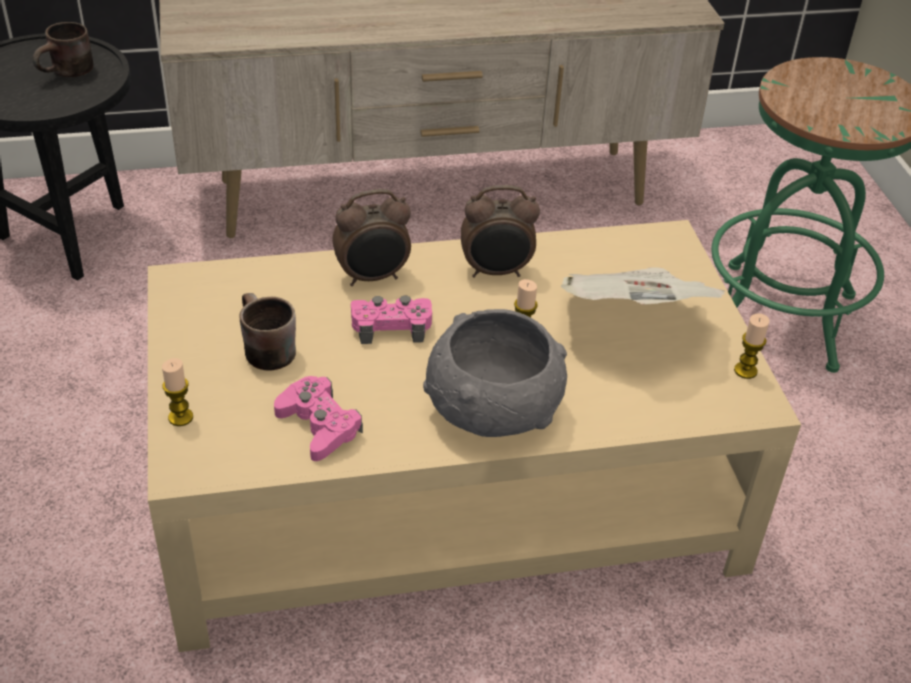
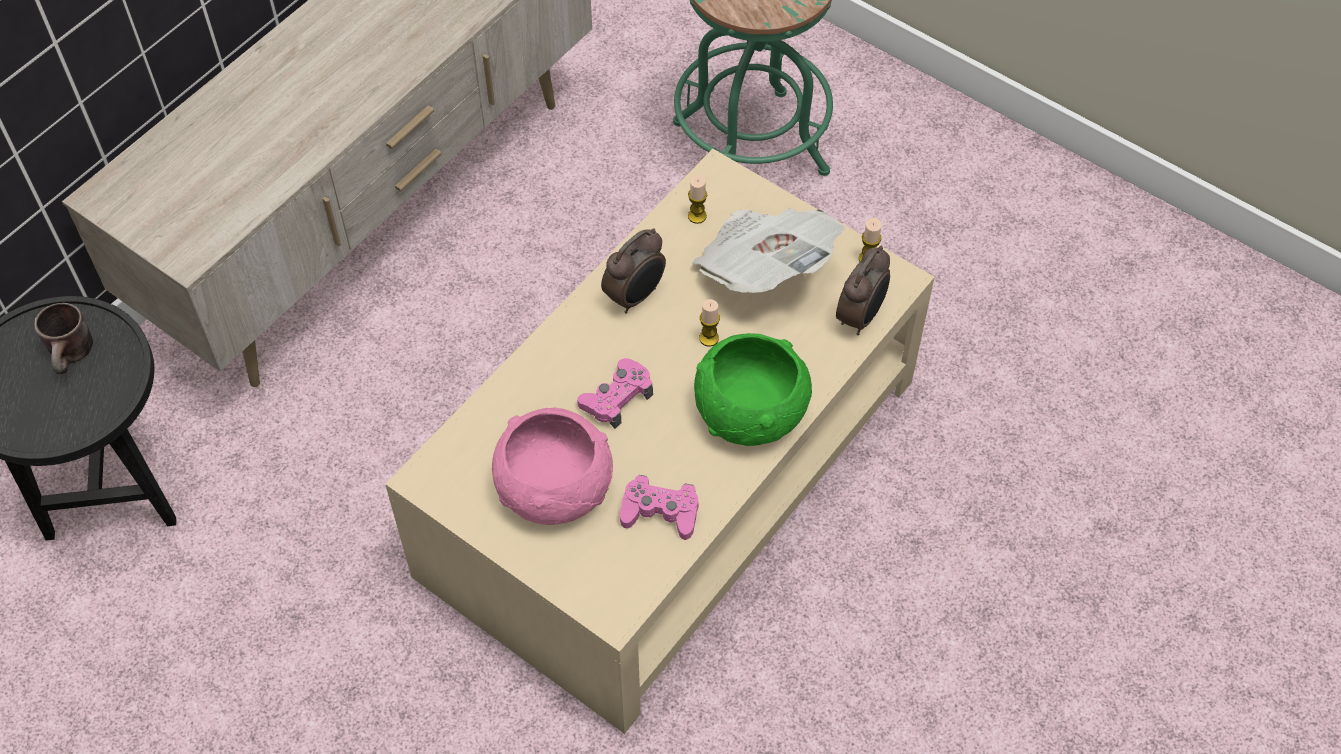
camera: 40 degrees left, 15 degrees up
candle [162,358,193,426] -> candle moved to [688,175,707,224]
brown mug [240,293,296,371] -> pink bowl [492,408,613,525]
alarm clock [333,189,411,286] -> alarm clock moved to [836,246,890,335]
grey bowl [423,309,567,437] -> green bowl [694,333,812,446]

